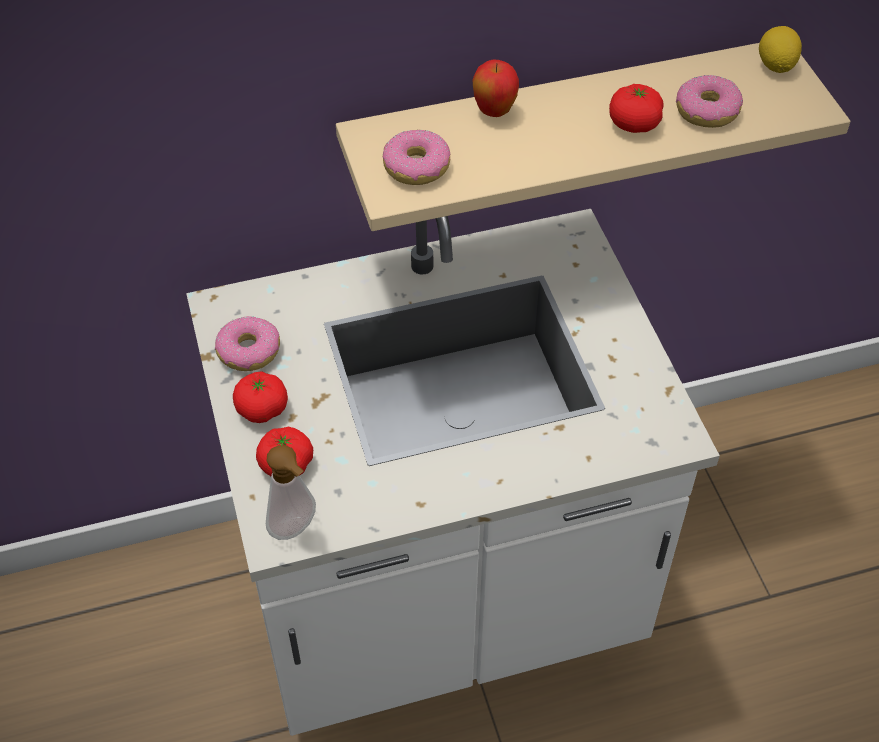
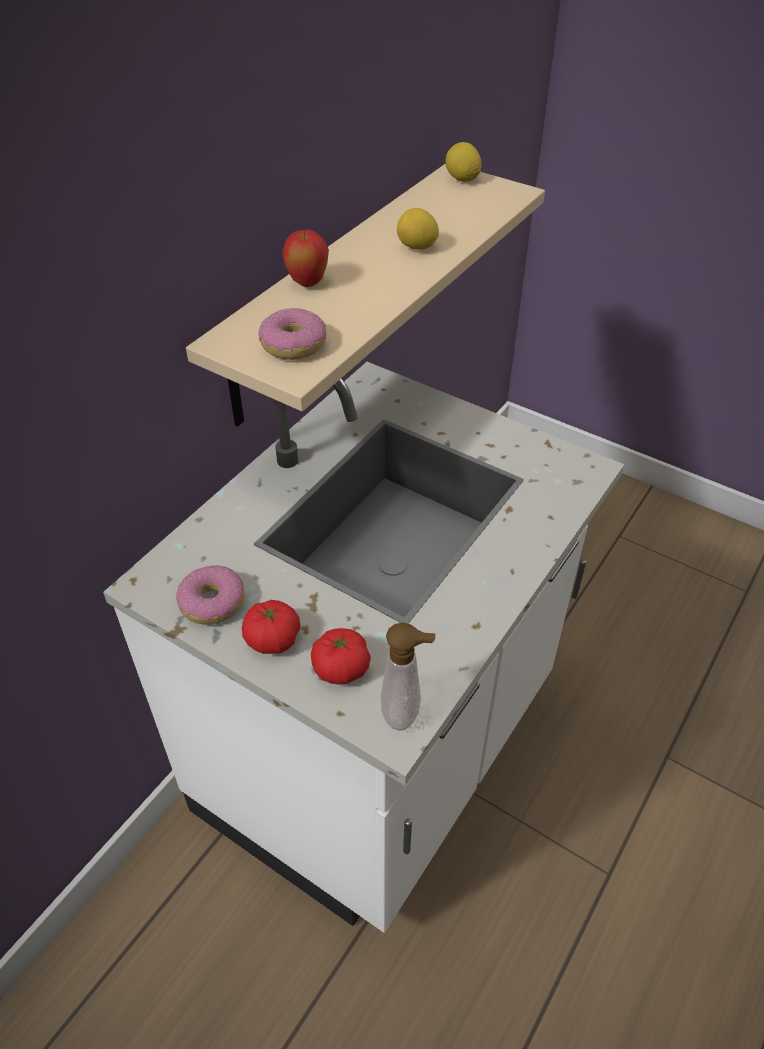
camera: 40 degrees left, 5 degrees down
tomato [609,84,664,133] -> lemon [397,208,439,250]
donut [676,75,743,128] -> none

